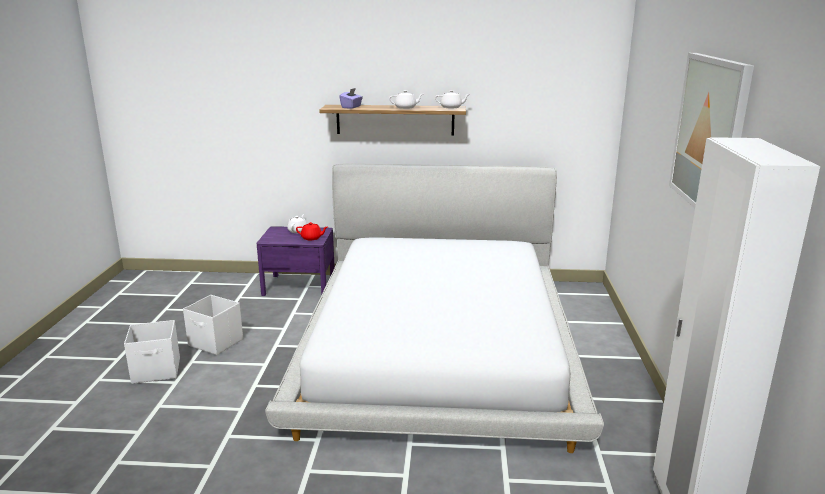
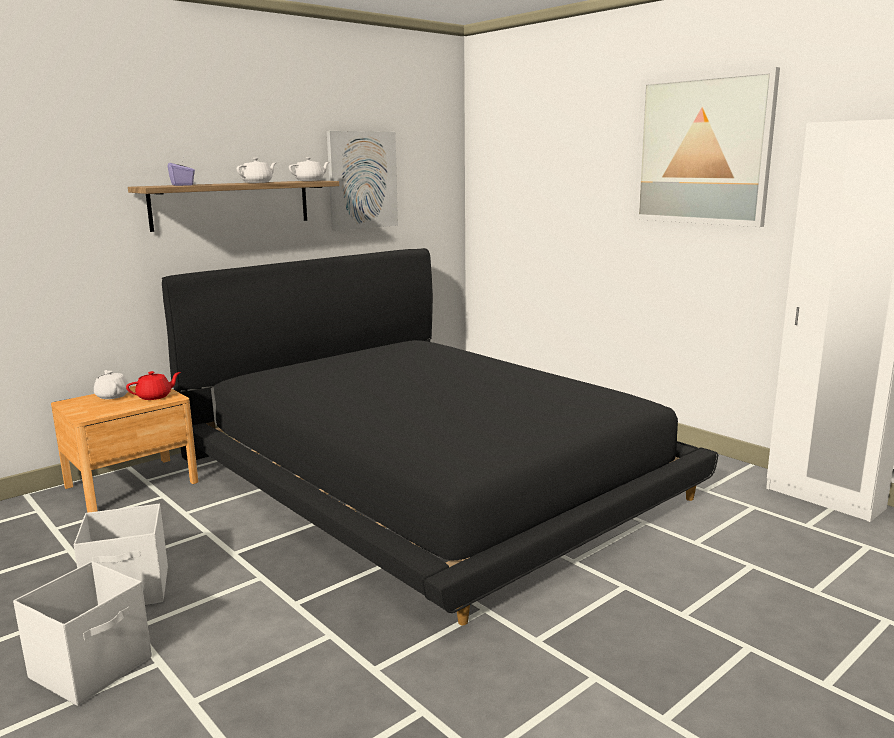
camera: 45 degrees left, 5 degrees down
purple nightstand [257,226,335,296] -> brown nightstand [51,386,198,513]
white bed [265,164,604,453] -> black bed [162,248,718,625]
none -> picture [327,131,398,231]

